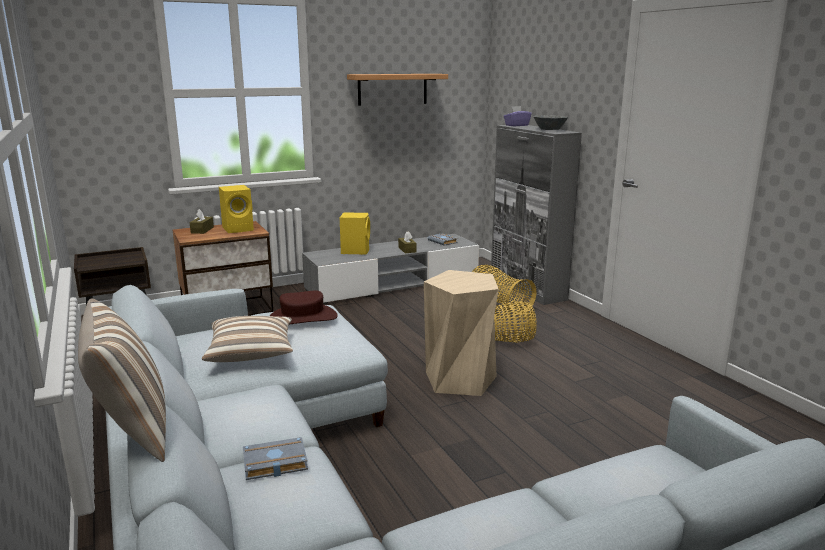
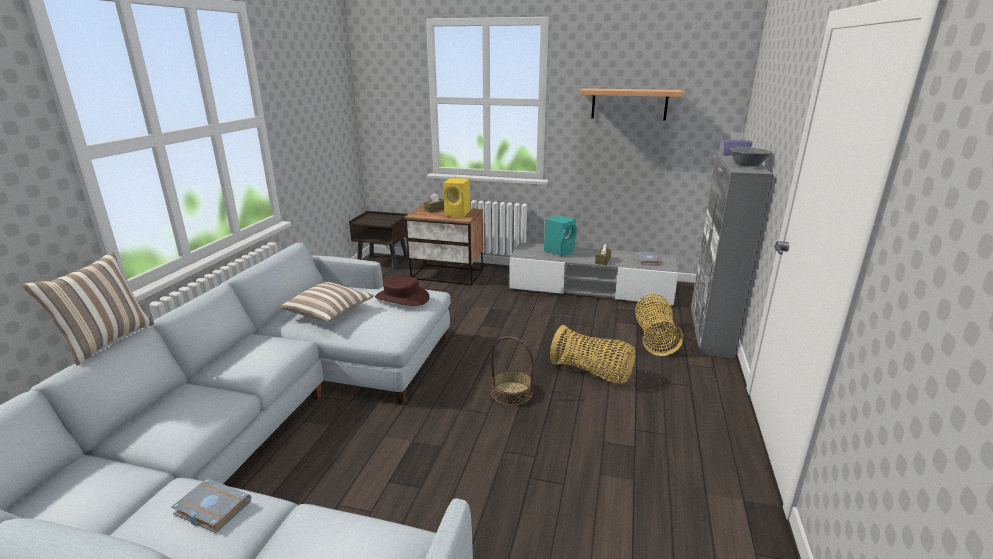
camera: 40 degrees right, 5 degrees up
grey book [243,437,308,480] -> grey book moved to [171,478,251,533]
yellow speaker [340,212,370,255] -> turquoise speaker [544,215,577,256]
beige stool [424,270,499,396] -> basket [491,336,534,406]

